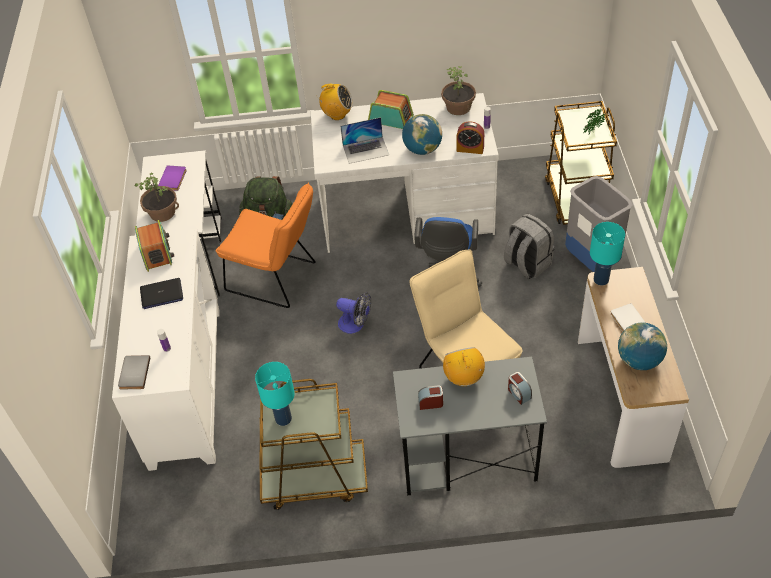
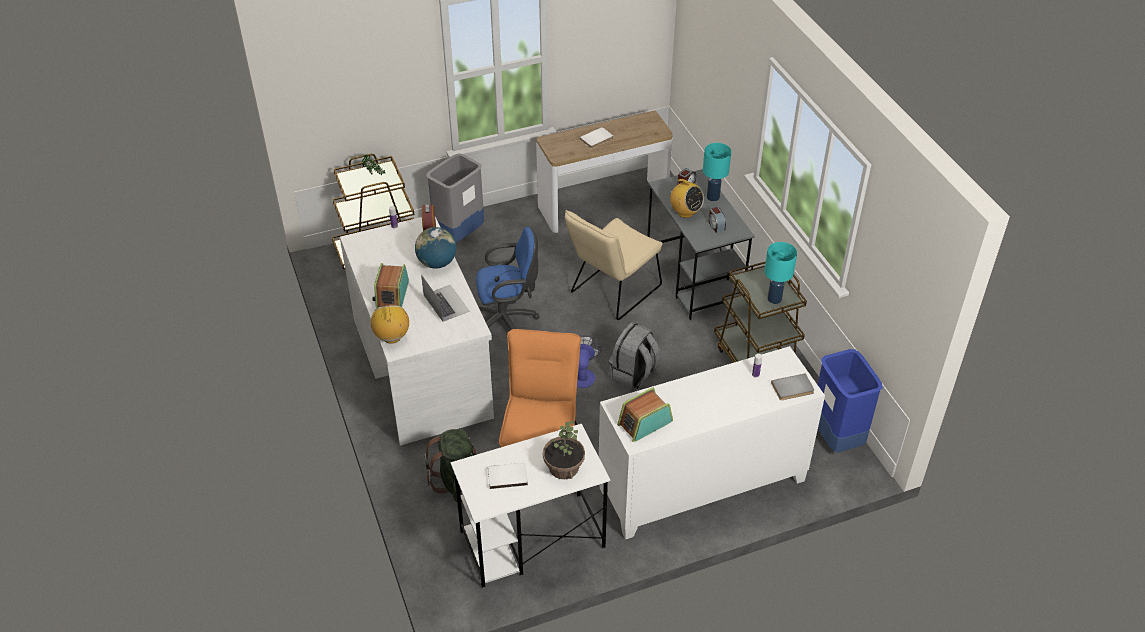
camera: 110 degrees left, 5 degrees down
laptop [140,278,183,309] -> none
purple book [158,165,187,191] -> white book [488,463,528,489]
potted plant [441,66,476,115] -> none
radio [443,347,485,386] -> radio turned 105 degrees counterclockwise [668,179,704,218]
grey backpack [504,214,554,279] -> grey backpack moved to [609,322,661,390]
turquoise table lamp [590,222,625,286] -> turquoise table lamp moved to [703,143,731,201]
globe [618,322,667,370] -> none
none -> blue trash can [818,349,883,452]

